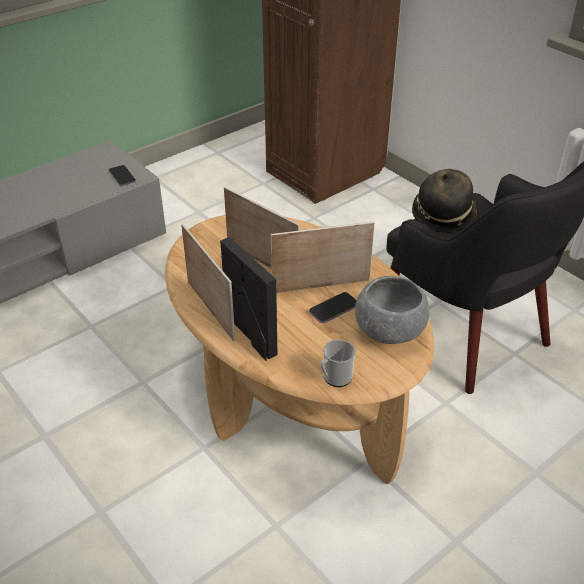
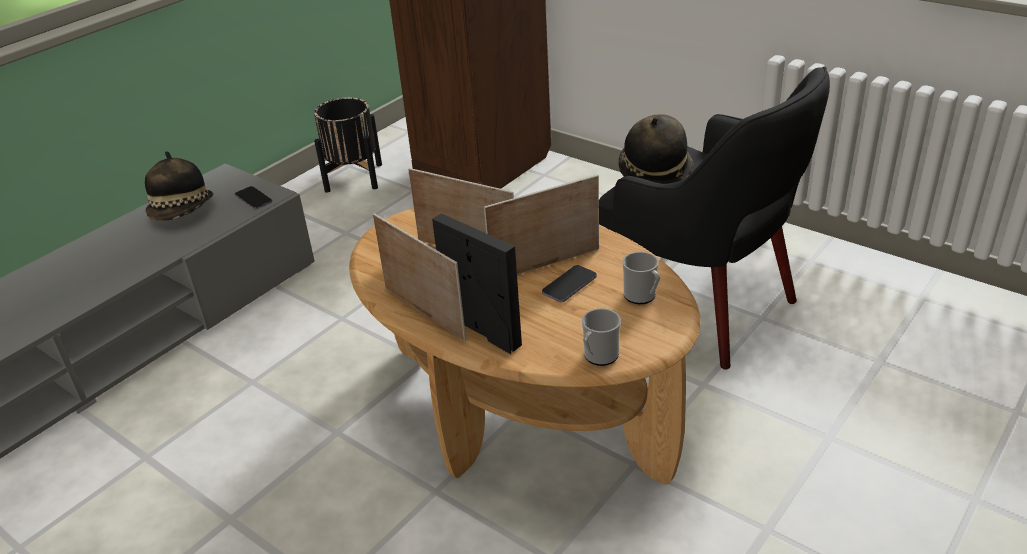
camera: 10 degrees left, 5 degrees down
grey bowl [355,276,430,344] -> mug [622,252,660,304]
none -> hat [145,151,213,221]
none -> black planter [314,98,382,193]

